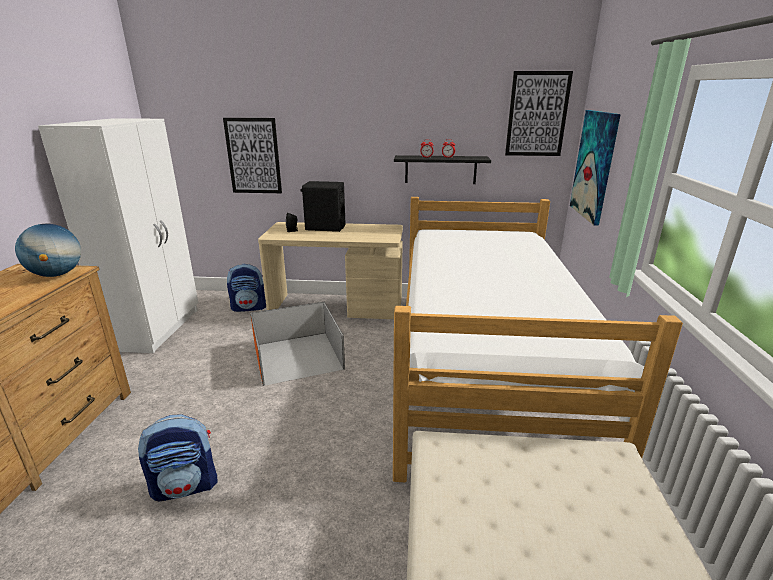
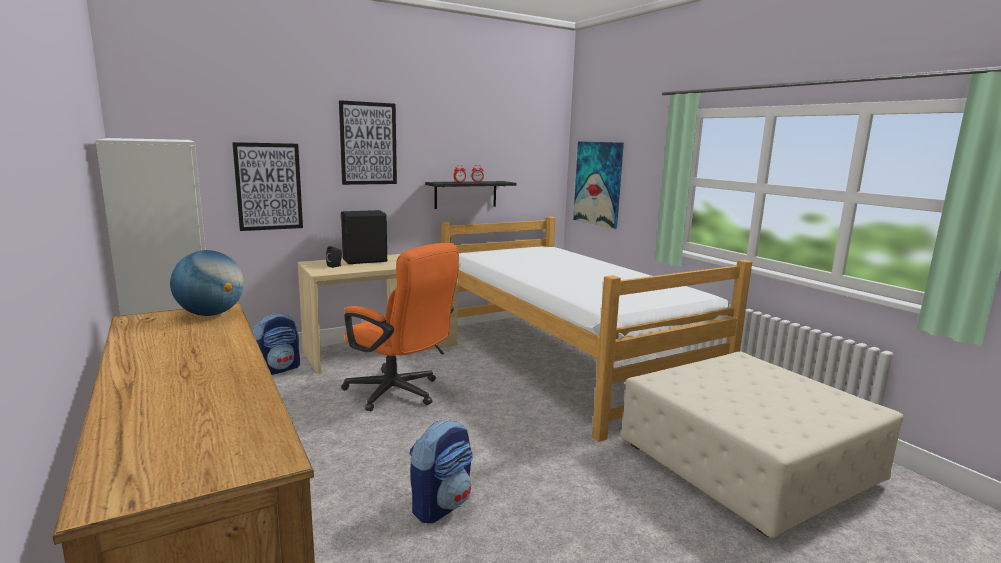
camera: 35 degrees left, 10 degrees down
orange storage box [250,301,345,386] -> orange office chair [341,243,459,412]
picture [505,71,573,156] -> picture moved to [339,100,397,185]

